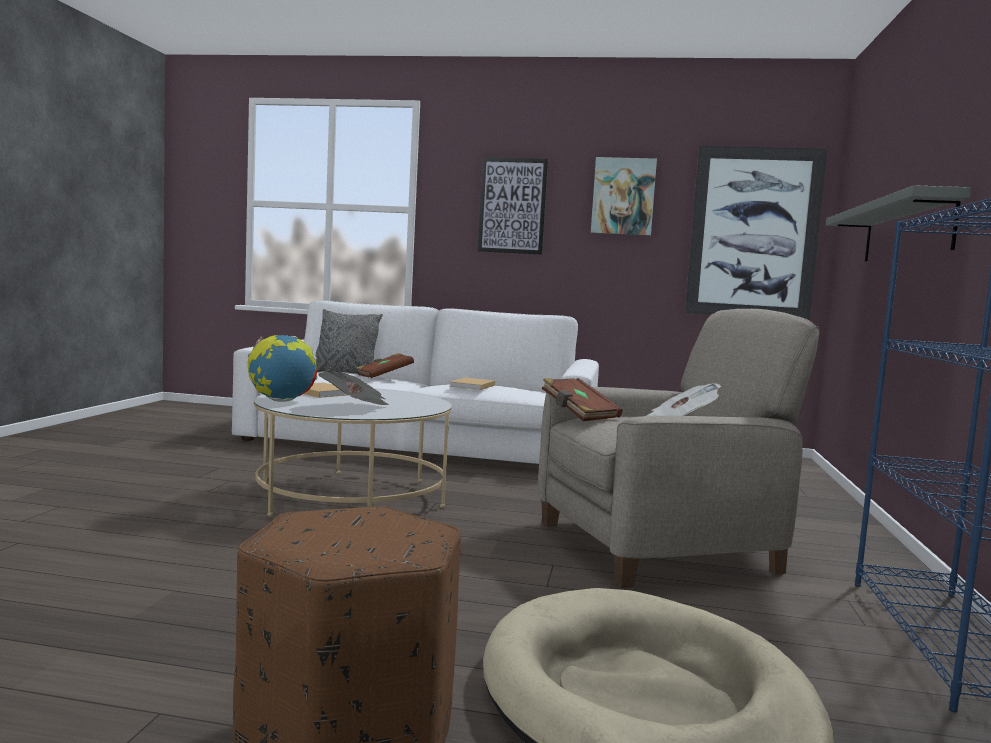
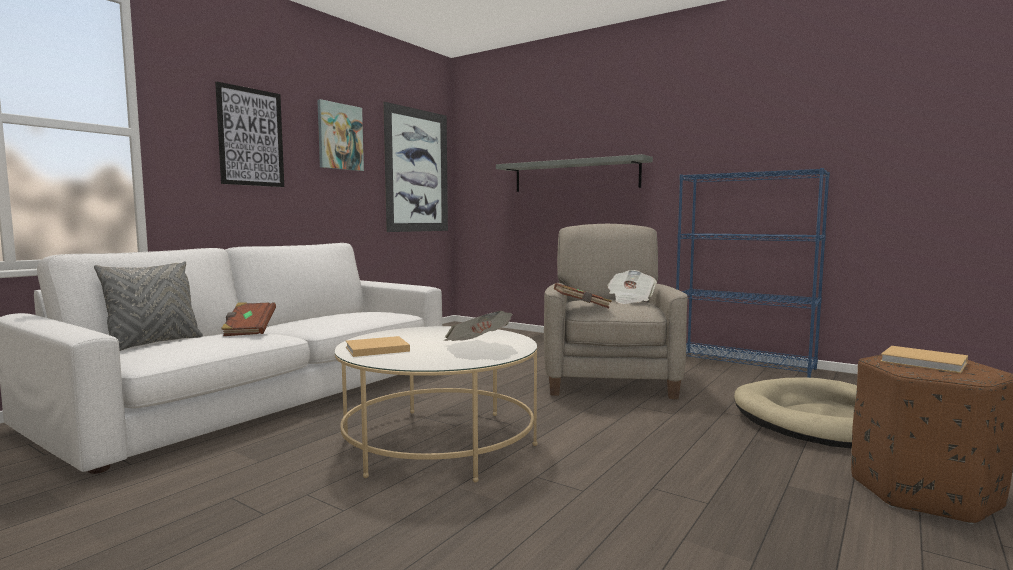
camera: 65 degrees left, 0 degrees up
globe [247,335,317,402] -> none
beige book [449,378,495,390] -> beige book moved to [880,346,968,373]

